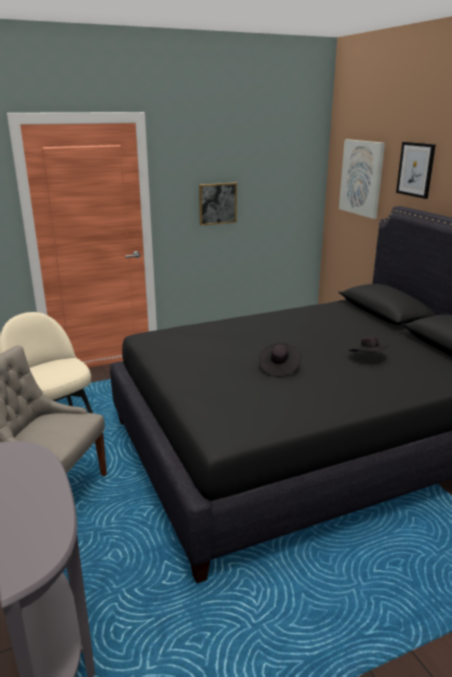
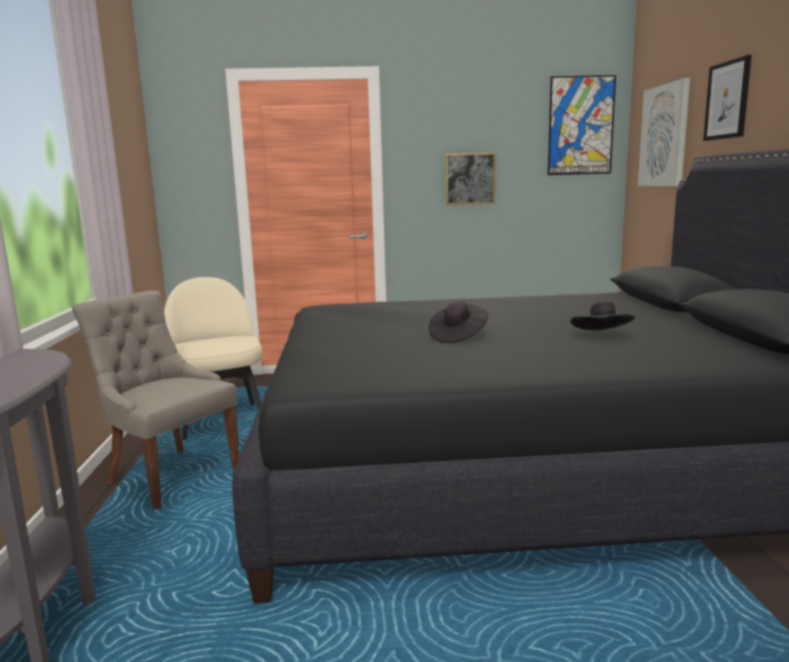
camera: 20 degrees right, 10 degrees down
none -> picture [548,75,616,175]

